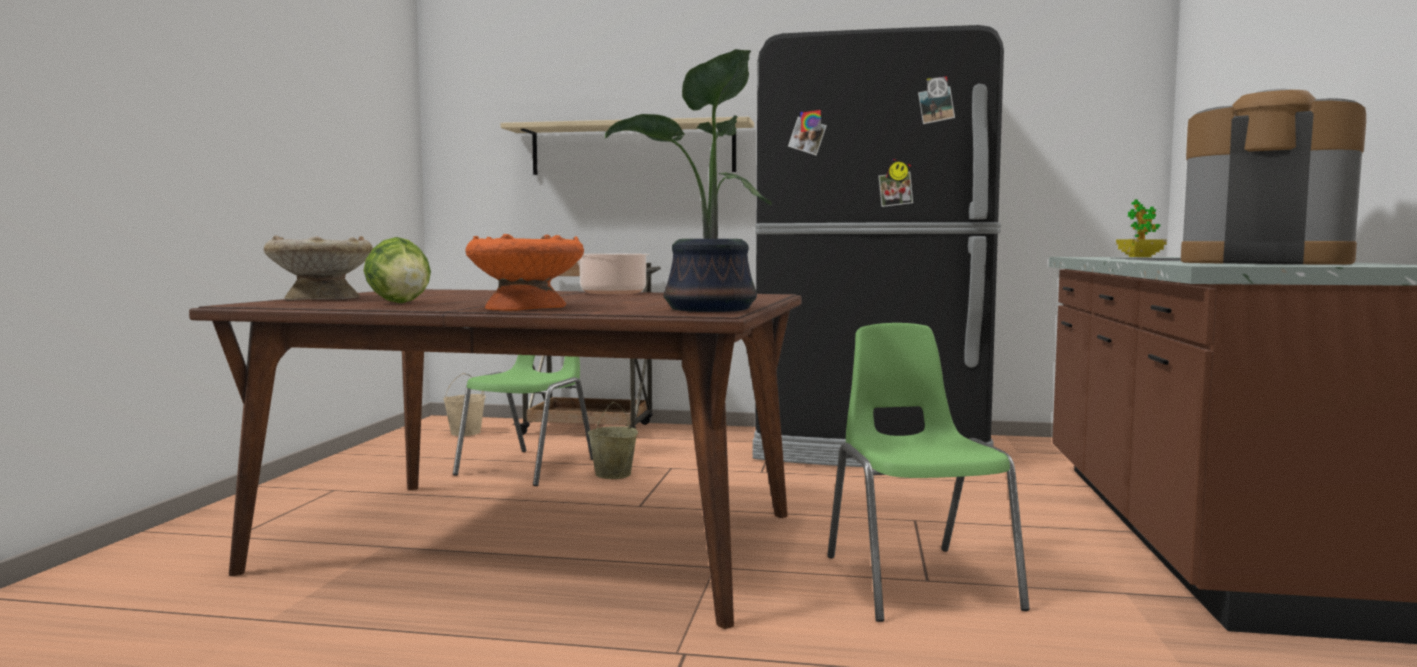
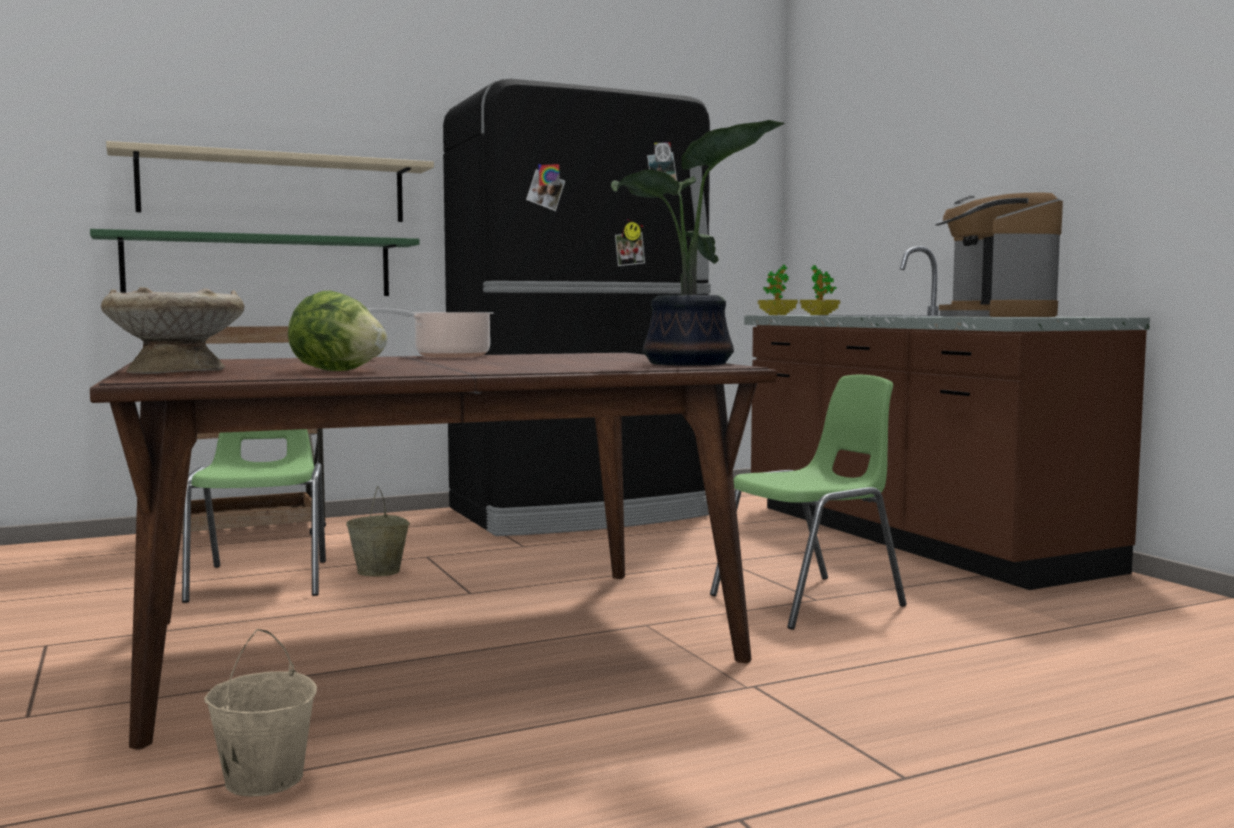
camera: 35 degrees left, 0 degrees up
beige bucket [443,373,486,436] -> beige bucket moved to [204,629,317,796]
orange bowl [465,234,584,311] -> none
green chair [827,323,1030,622] -> green chair turned 105 degrees clockwise [710,375,907,630]
coffee machine [1181,89,1366,265] -> coffee machine turned 90 degrees counterclockwise [935,191,1063,317]
none -> green shelf [90,229,420,296]
none -> potted plant [758,265,798,315]

